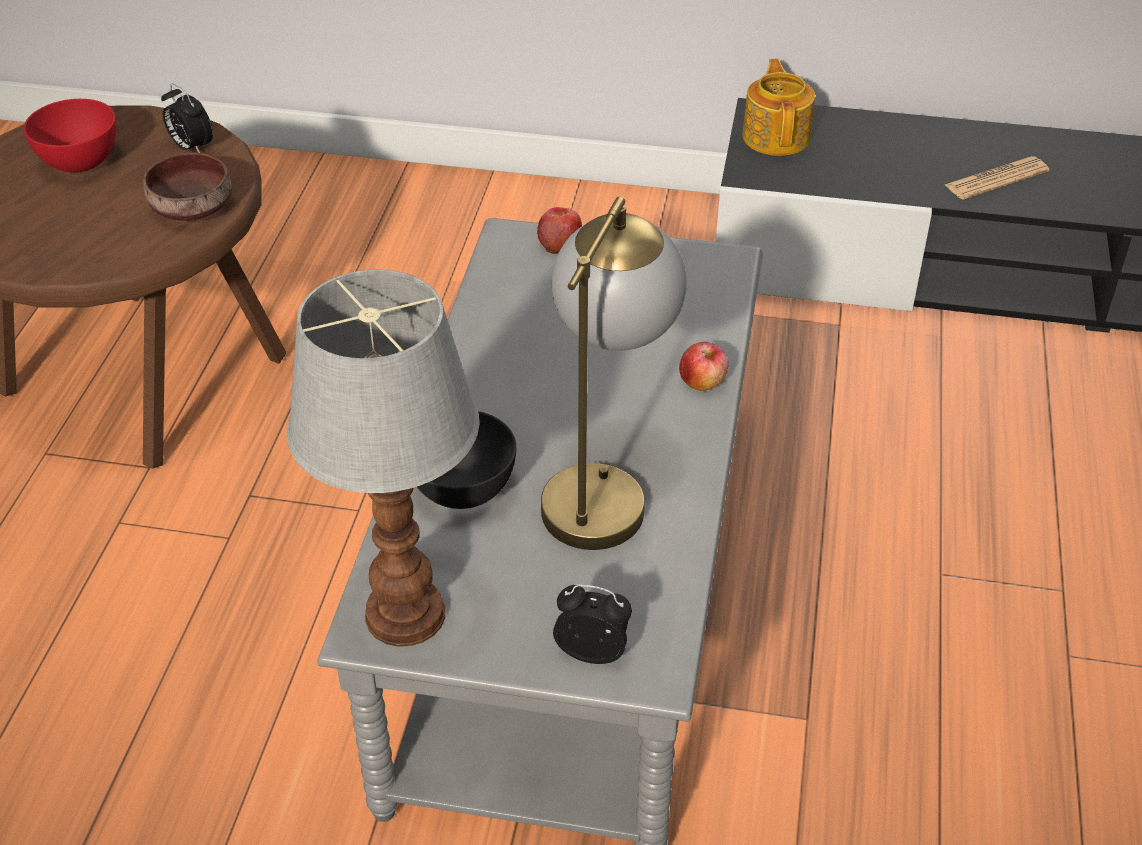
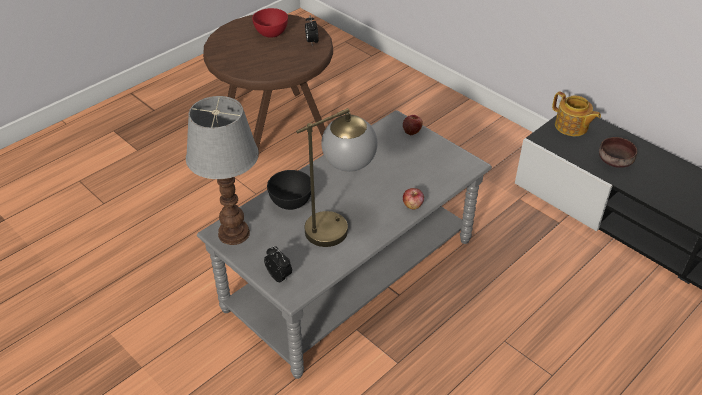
camera: 35 degrees right, 0 degrees up
brown bowl [144,153,232,221] -> brown bowl moved to [599,137,637,168]
teapot [742,59,815,156] -> teapot turned 105 degrees clockwise [552,92,601,136]
newspaper [945,156,1049,200] -> none

